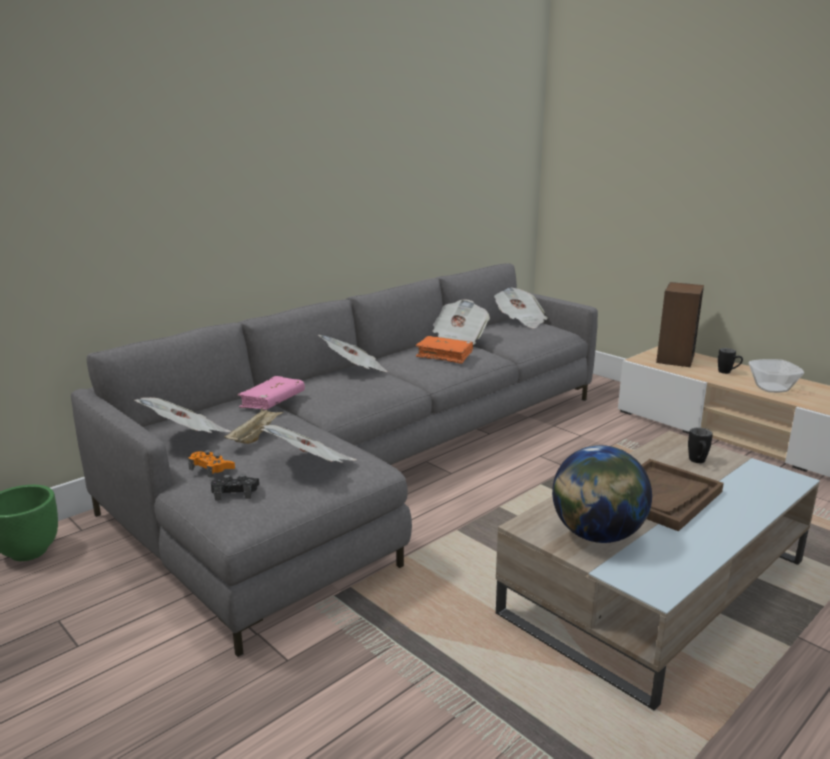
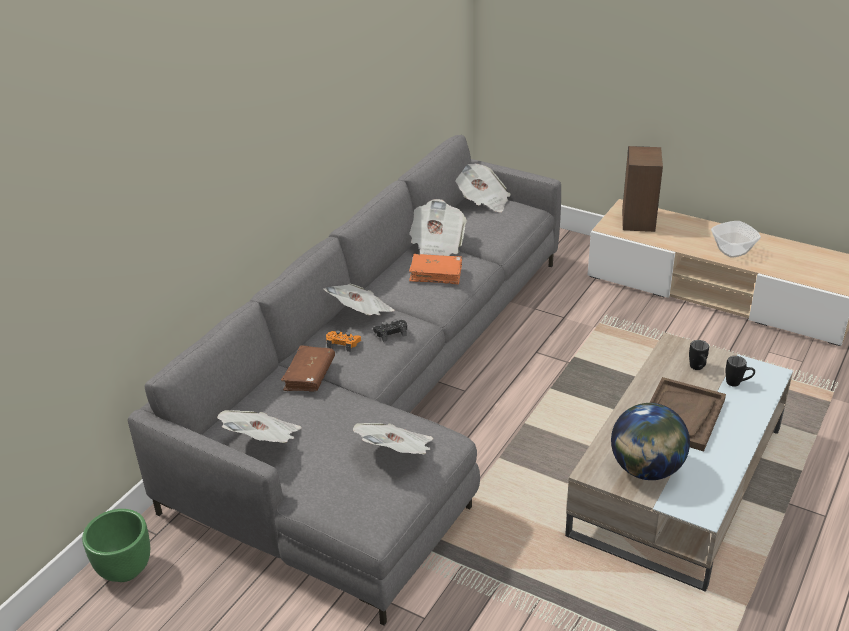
camera: 15 degrees left, 15 degrees up
orange game controller [188,450,235,478] -> orange game controller moved to [326,330,361,352]
black game controller [211,474,259,500] -> black game controller moved to [373,320,407,342]
beige tray [224,408,284,444] -> none
pink book [237,376,305,410] -> brown book [281,345,335,391]
black mug [718,348,743,374] -> black mug moved to [725,356,755,387]

